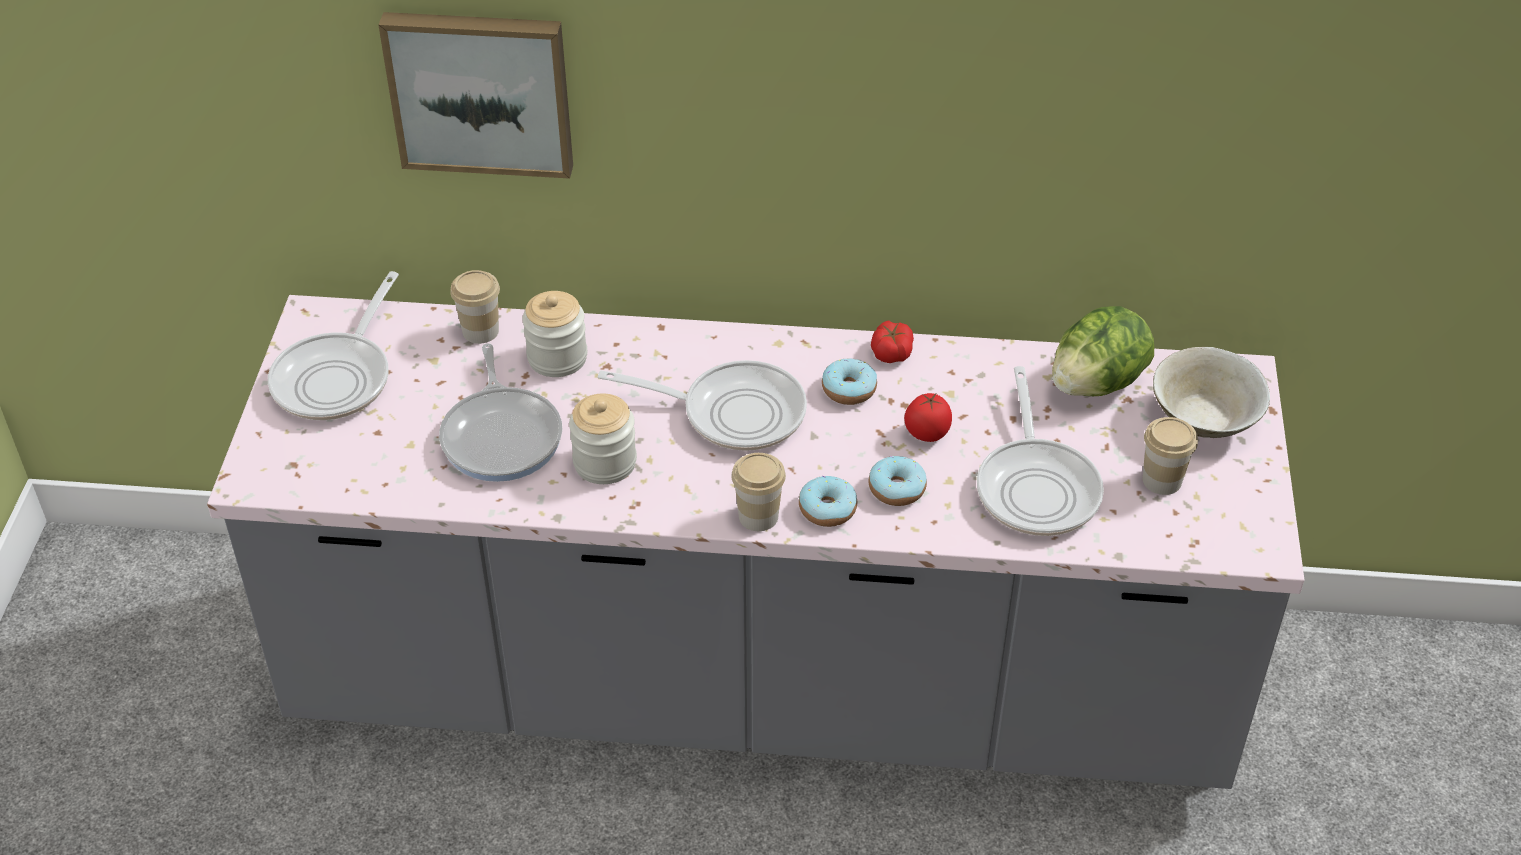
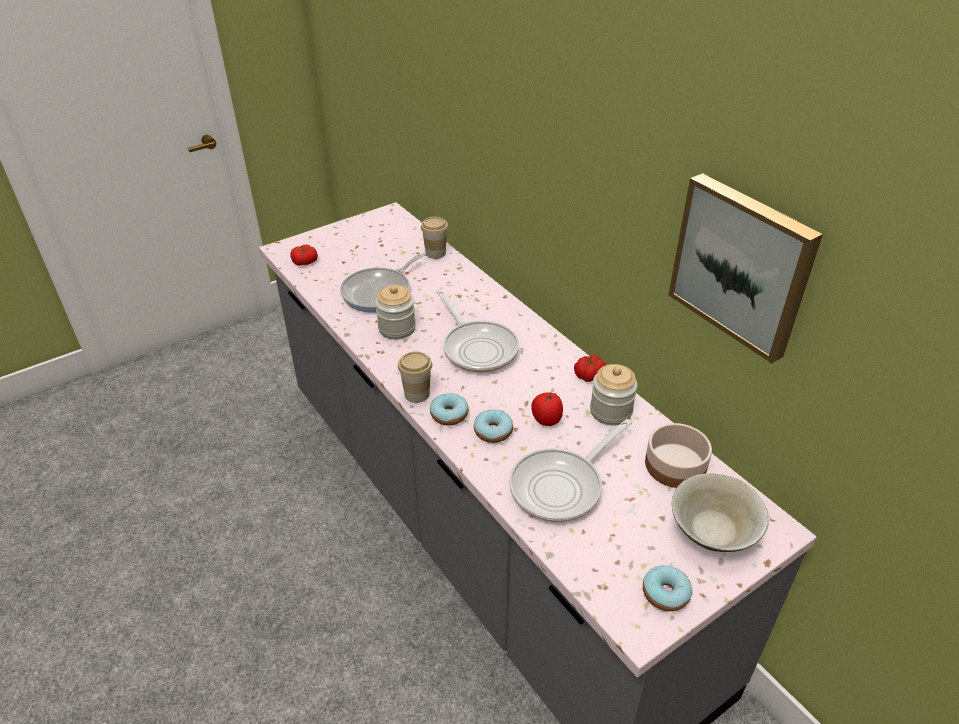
camera: 50 degrees right, 5 degrees down
frying pan [268,271,399,420] -> none
picture [378,12,573,179] -> picture moved to [668,173,823,363]
jar [522,291,587,377] -> jar moved to [590,364,638,425]
donut [822,359,877,405] -> donut moved to [643,565,692,611]
lettuce [1052,306,1154,396] -> bowl [645,423,712,488]
cup [1143,417,1198,495] -> none
none -> tomato [290,244,318,266]

